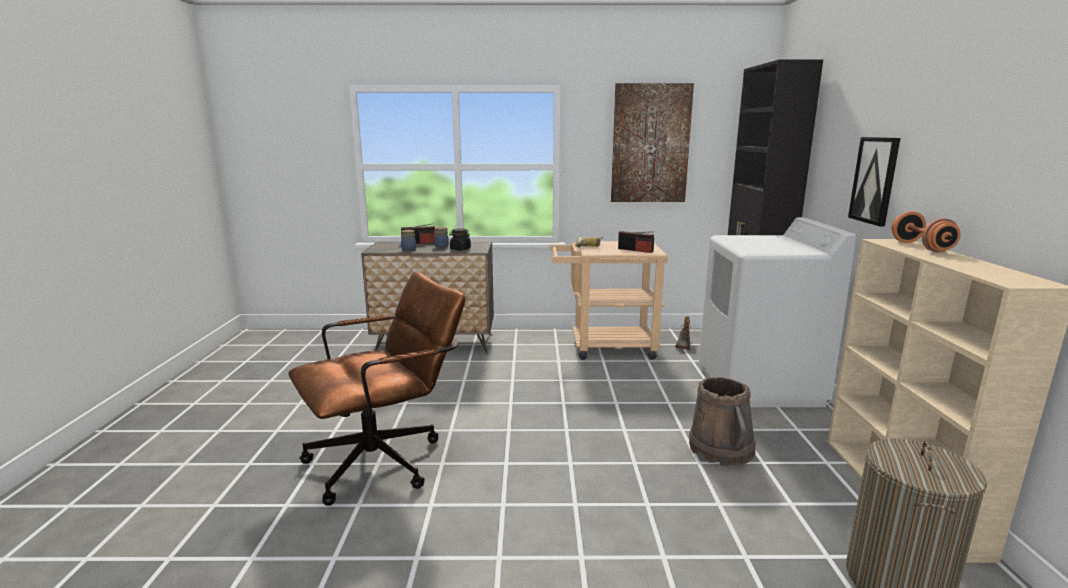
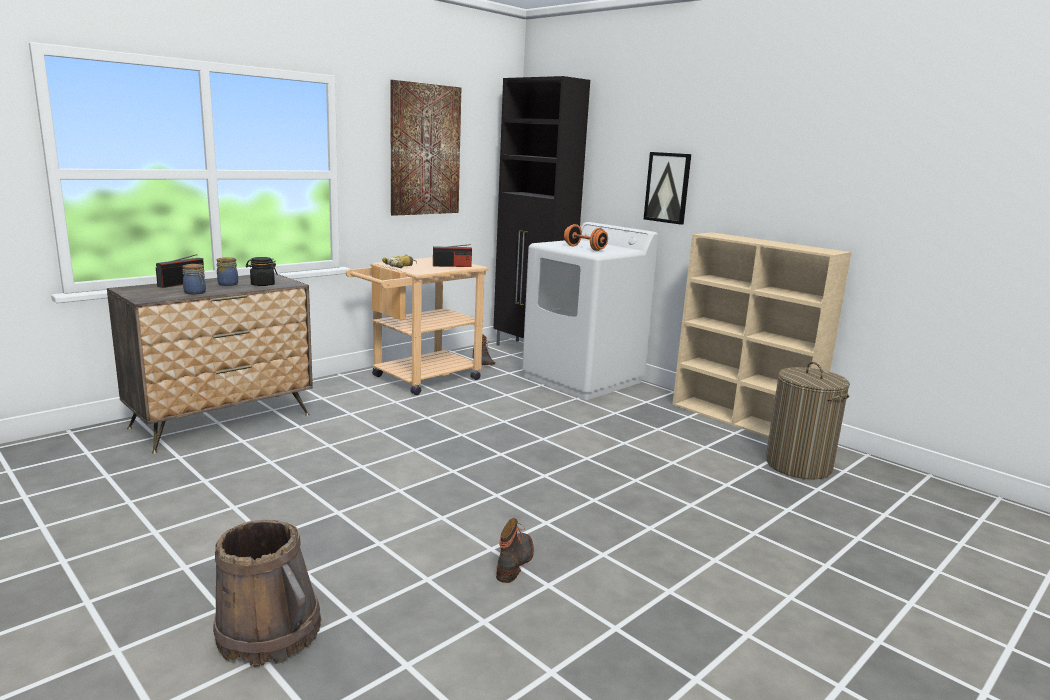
camera: 45 degrees left, 0 degrees up
brown office chair [288,271,465,506] -> none
brown bucket [689,377,756,467] -> brown bucket moved to [213,520,321,667]
orange dumbbell [892,211,961,252] -> orange dumbbell moved to [564,224,608,251]
none -> boot [496,518,534,583]

